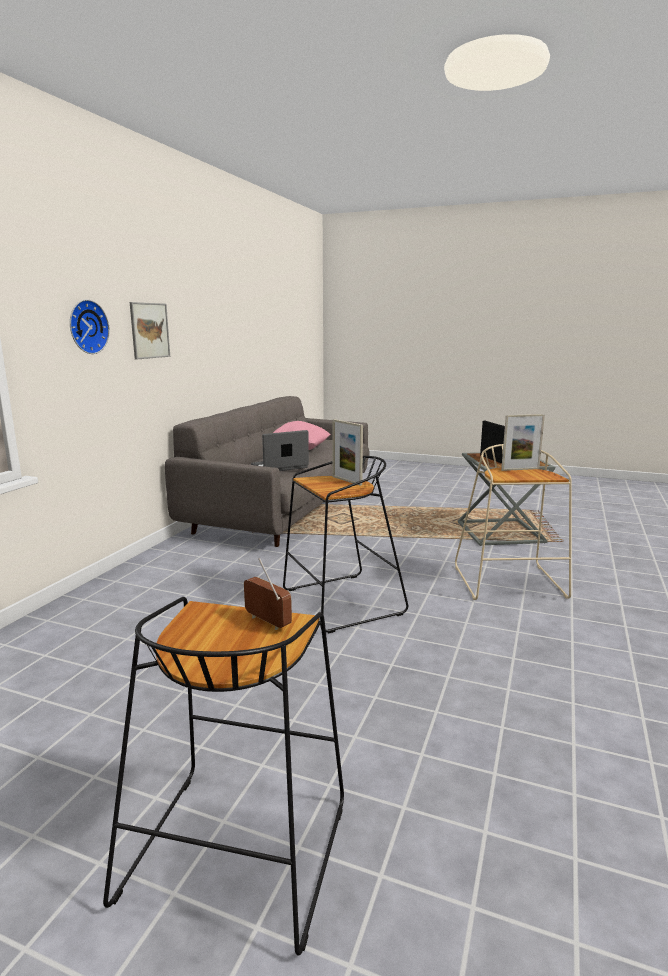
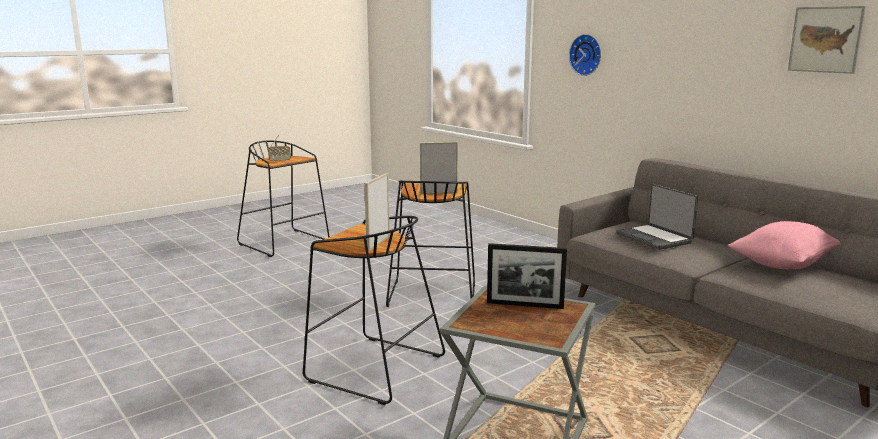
camera: 120 degrees right, 0 degrees up
picture [130,302,170,360] -> picture moved to [788,6,866,74]
laptop [251,430,309,471] -> laptop turned 150 degrees clockwise [616,184,698,250]
beige stool [455,444,572,600] -> black stool [303,216,445,405]

